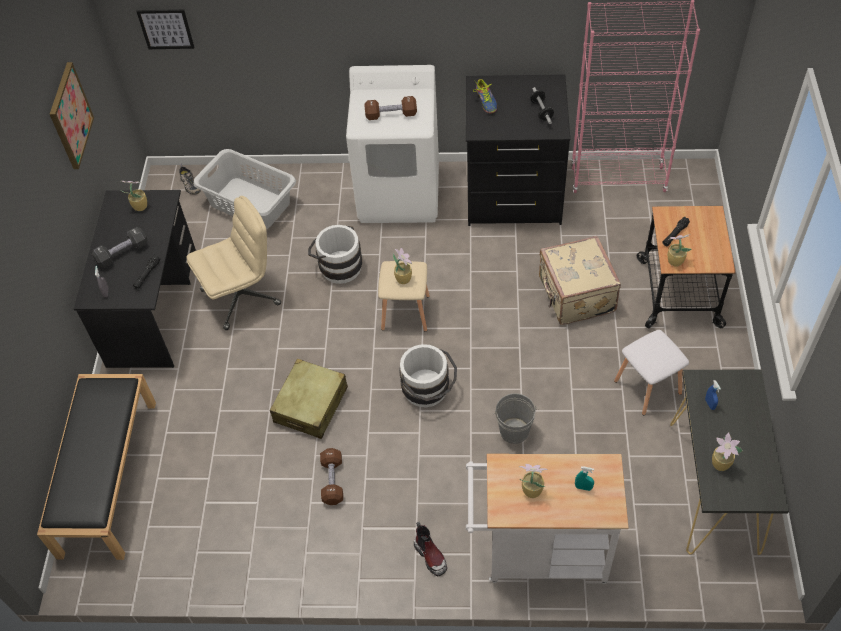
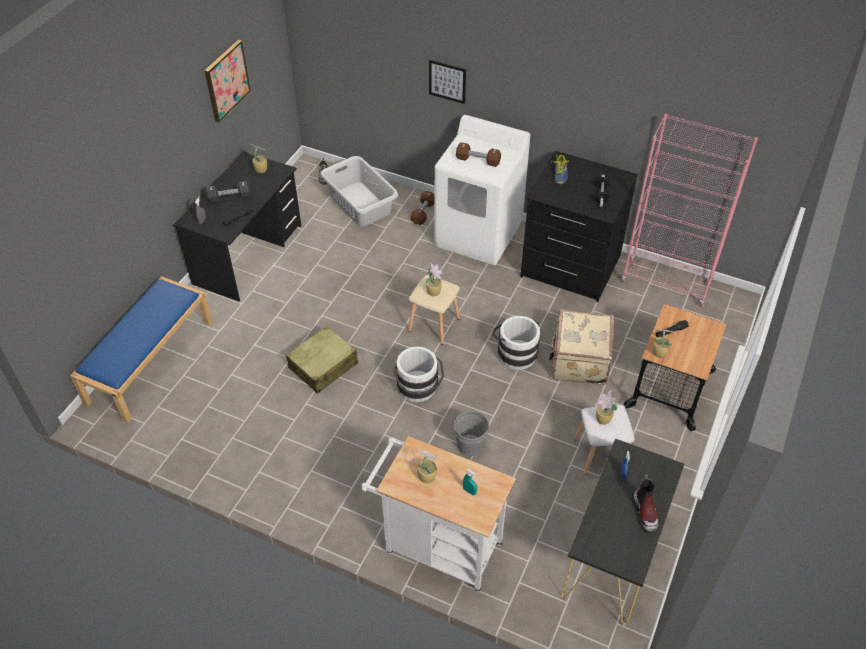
camera: 20 degrees right, 5 degrees down
black bench [37,374,156,560] -> blue bench [70,276,213,423]
picture [136,9,194,49] -> picture moved to [429,60,466,104]
beige office chair [186,196,281,330] -> none
white bucket [308,225,362,284] -> white bucket moved to [492,316,540,370]
brown dumbbell [320,448,343,505] -> brown dumbbell moved to [411,191,435,225]
boot [414,522,447,576] -> boot moved to [632,474,658,533]
potted plant [712,432,743,471] -> potted plant moved to [596,391,617,425]

